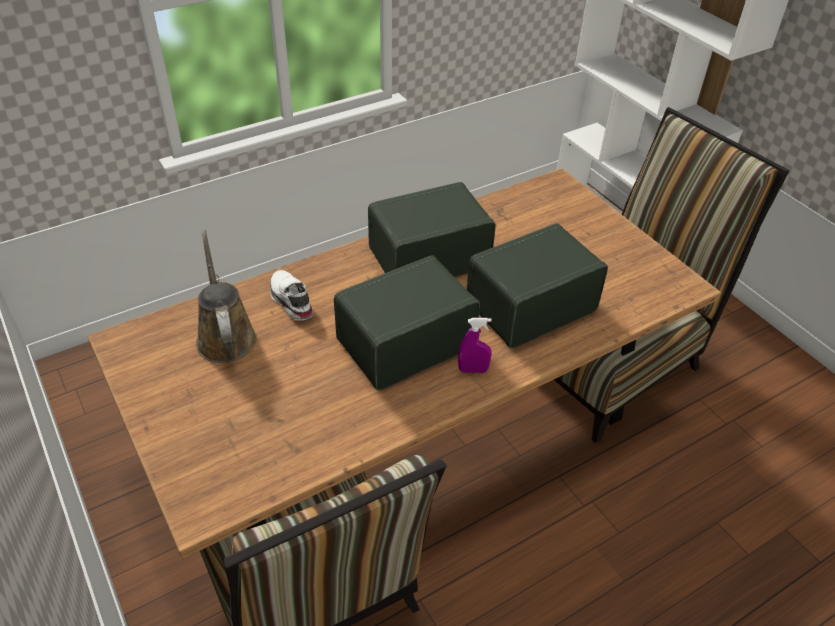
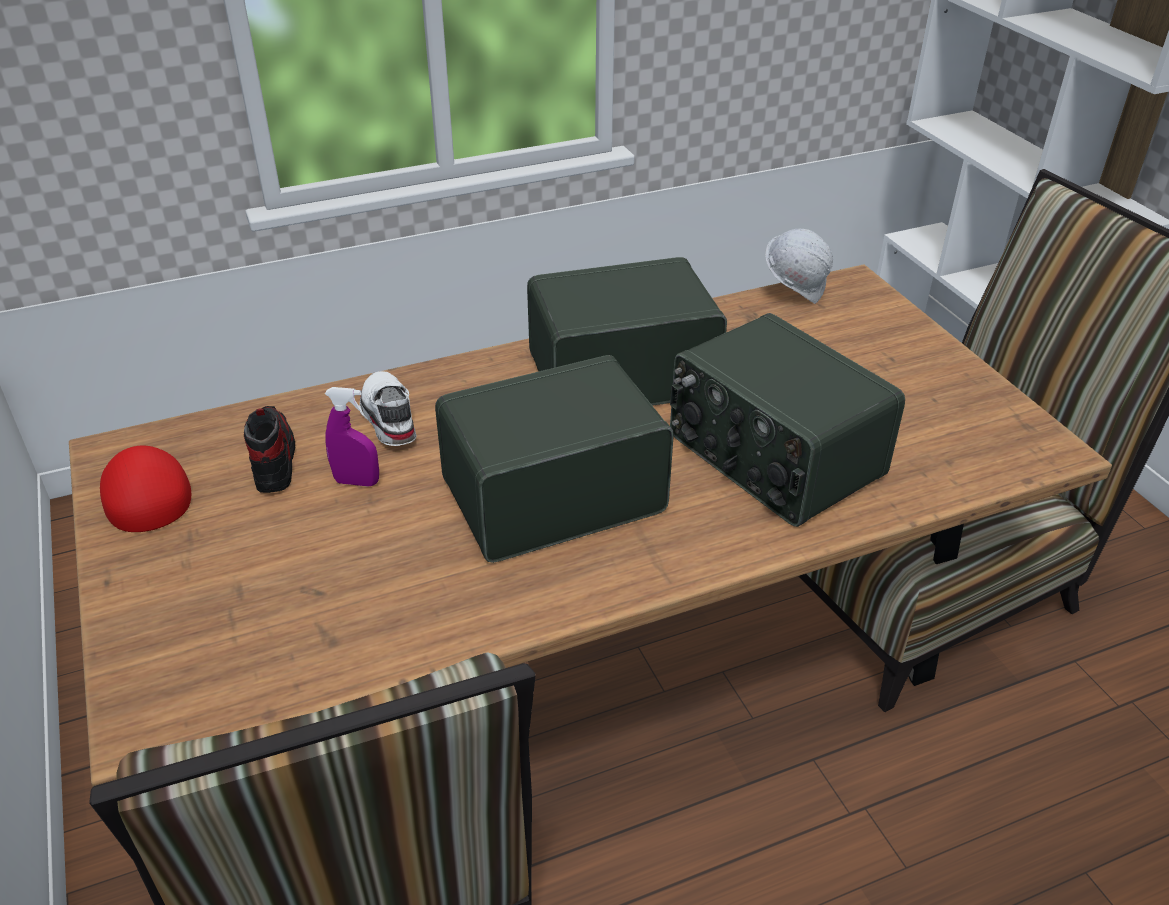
camera: 10 degrees right, 5 degrees down
brown watering can [196,230,257,363] -> shoe [244,406,295,493]
purple spray bottle [458,318,492,373] -> purple spray bottle moved to [325,387,379,486]
radio [467,223,608,348] -> radio turned 105 degrees counterclockwise [670,313,905,527]
none -> red cap [100,446,191,532]
none -> white hard hat [765,229,833,304]

